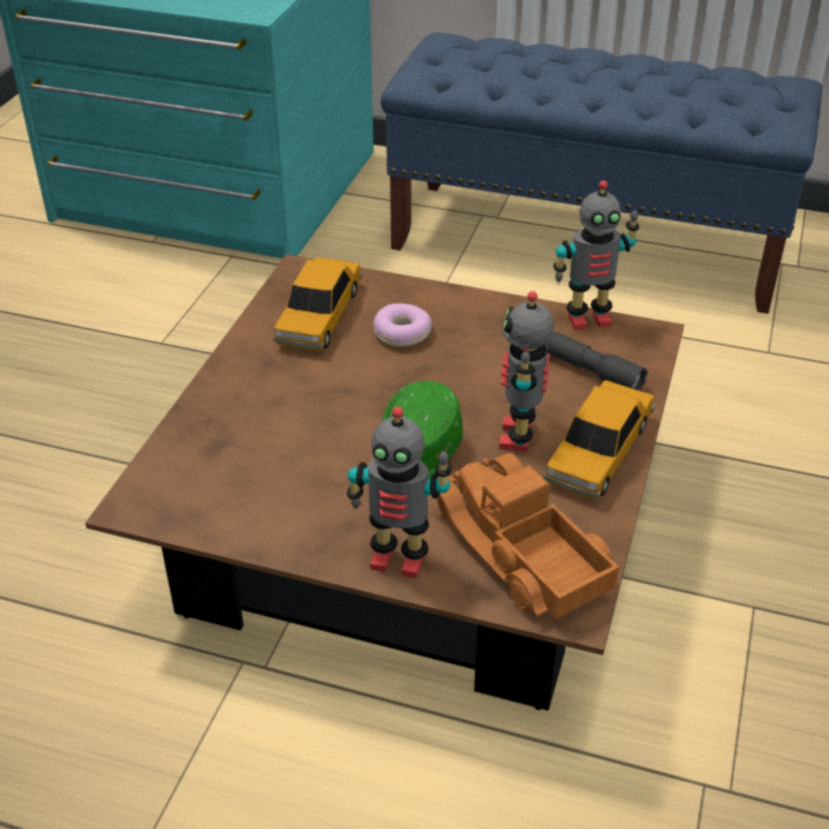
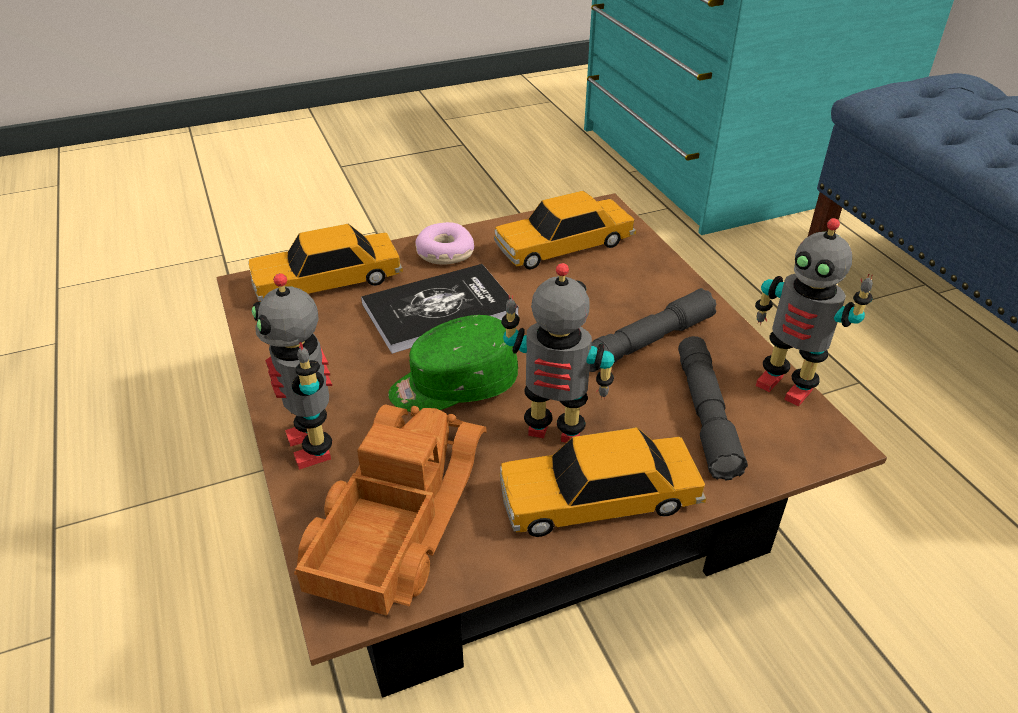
camera: 50 degrees right, 0 degrees up
donut [373,303,432,347] -> donut moved to [415,222,474,265]
toy robot [499,291,554,452] -> toy robot turned 45 degrees clockwise [501,263,615,443]
none -> toy car [248,223,403,301]
none -> book [361,264,519,354]
none -> grey flashlight [589,288,717,372]

